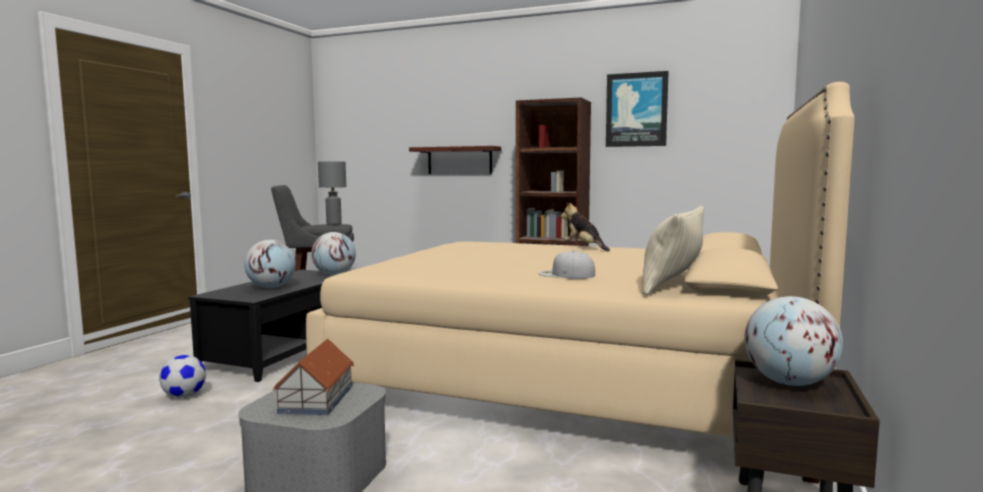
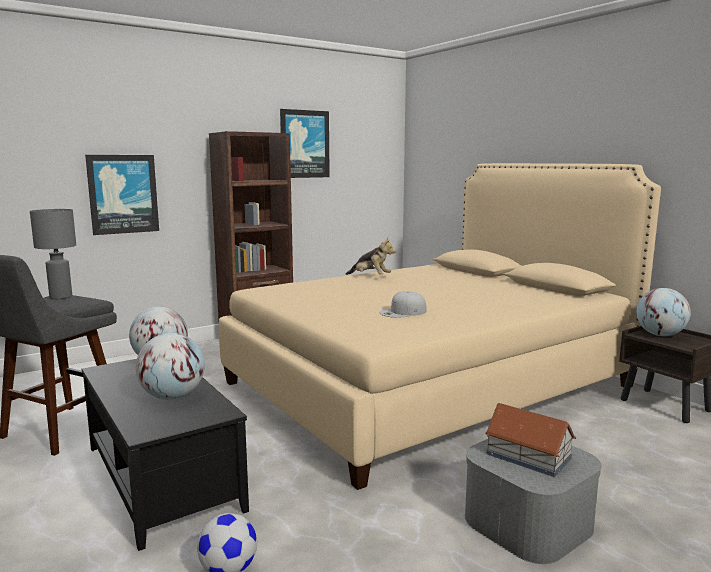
camera: 55 degrees left, 5 degrees up
shelf [409,146,501,174] -> picture [85,155,159,235]
white cap [538,251,595,279] -> white cap moved to [379,291,427,318]
plush toy [561,202,610,251] -> plush toy turned 150 degrees counterclockwise [346,237,396,275]
beige pillow [642,206,704,295] -> none

